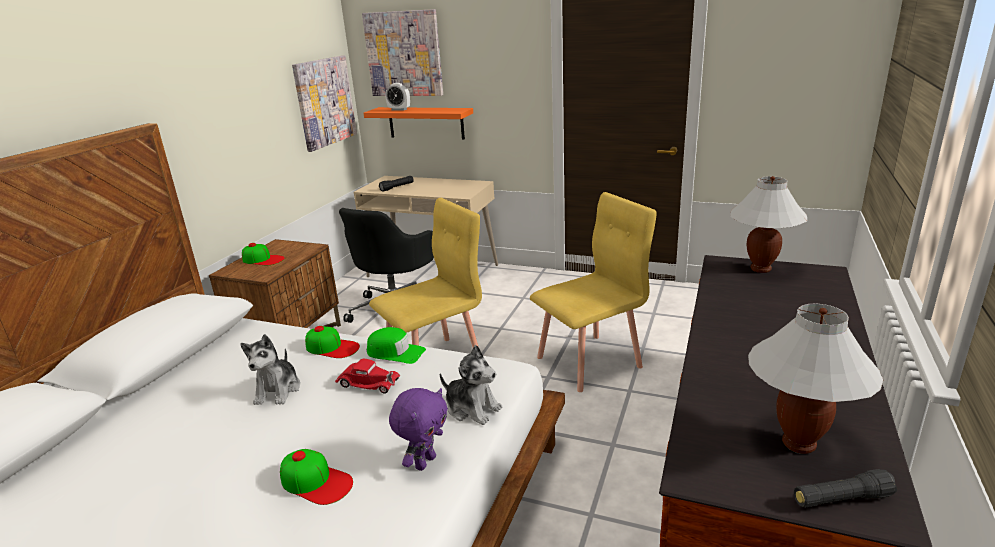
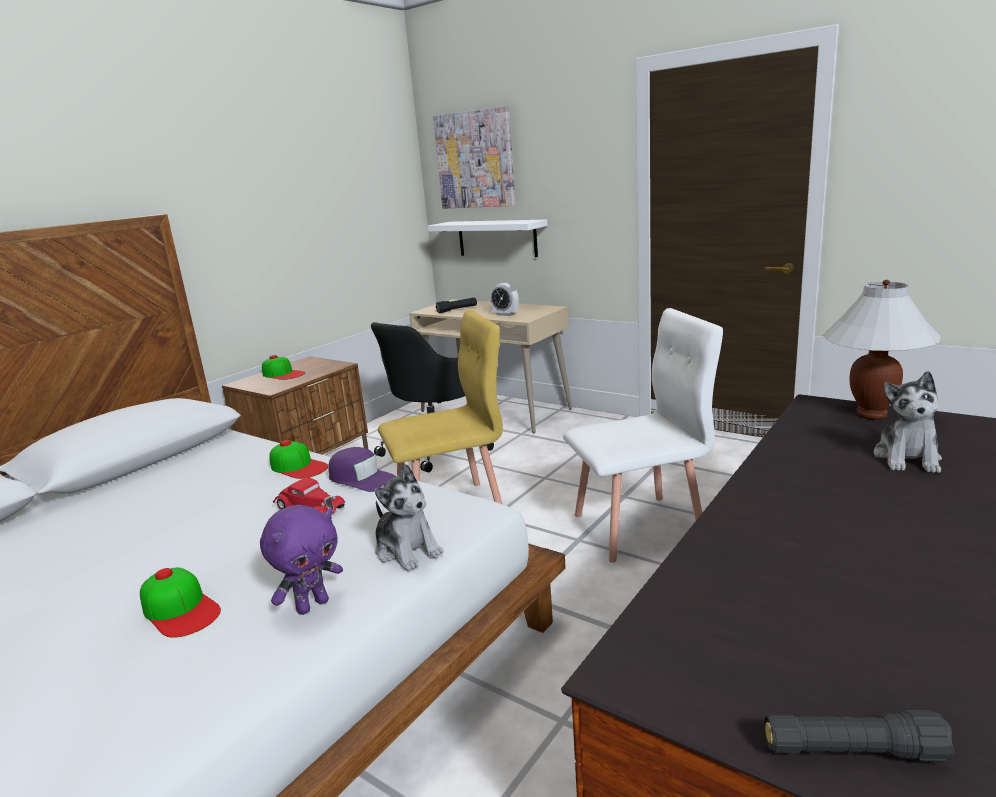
camera: 15 degrees right, 5 degrees down
plush toy [240,334,300,405] -> plush toy moved to [874,371,942,473]
picture [292,55,357,152] -> none
orange shelf [364,107,473,139] -> white shelf [428,220,548,257]
green cap [367,327,426,364] -> purple cap [328,447,396,492]
alarm clock [385,83,410,111] -> alarm clock moved to [490,283,519,316]
yellow chair [530,192,656,392] -> white chair [563,308,723,563]
white table lamp [748,303,883,454] -> none

